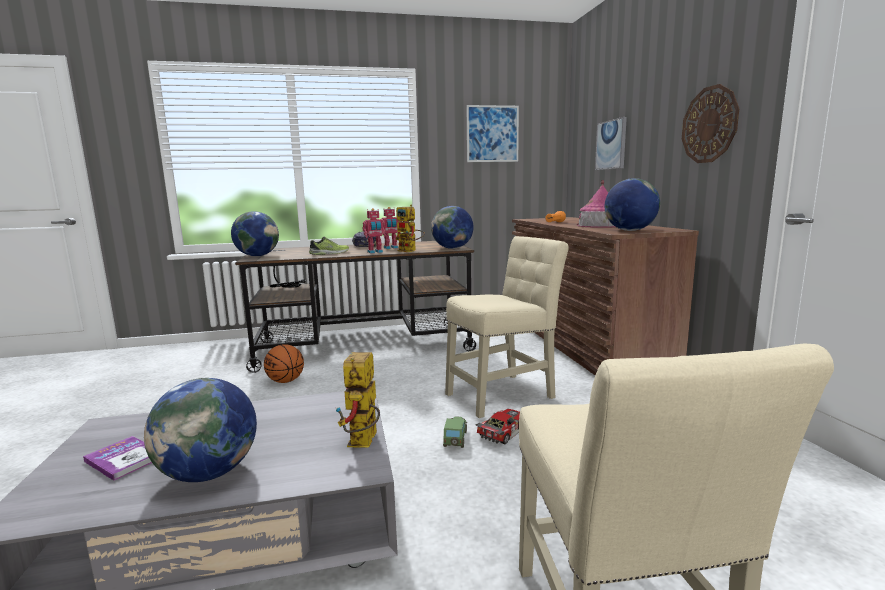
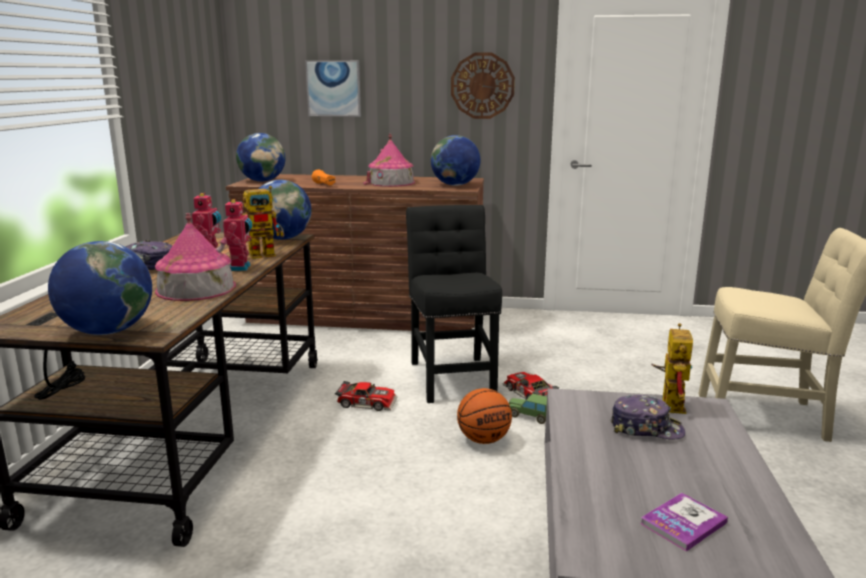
camera: 70 degrees left, 5 degrees up
globe [144,378,257,482] -> globe moved to [236,133,285,182]
basketball [264,344,304,383] -> basketball moved to [457,388,512,444]
shoe [309,237,349,255] -> toy house [155,213,236,301]
toy robot [336,352,380,447] -> toy robot turned 105 degrees counterclockwise [651,323,693,414]
beige chair [445,236,569,418] -> black chair [406,205,502,403]
picture [466,105,519,162] -> none
none -> toy car [335,381,398,411]
none -> cap [610,395,685,439]

